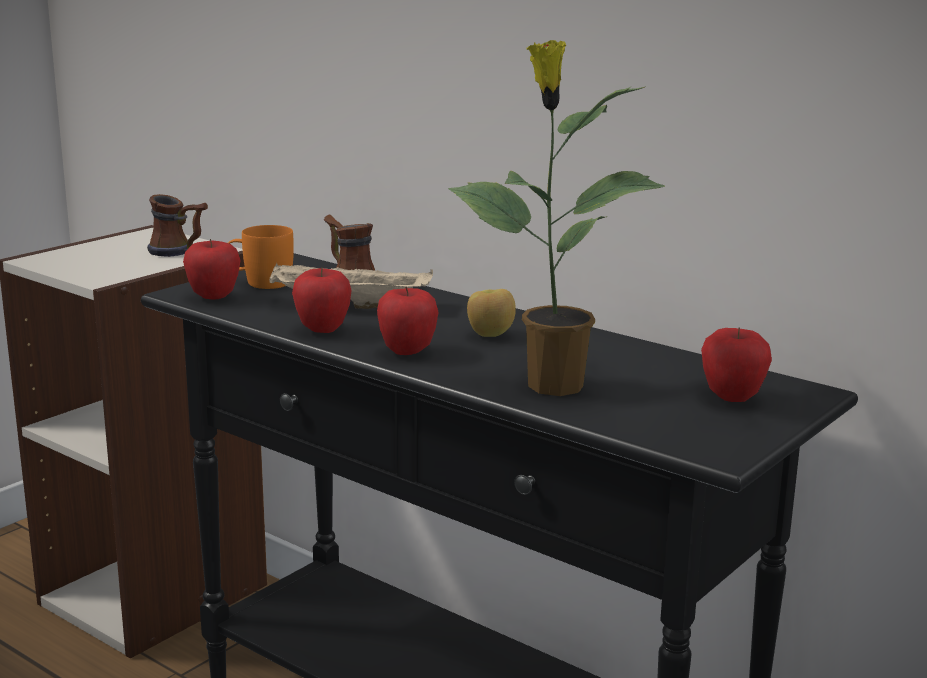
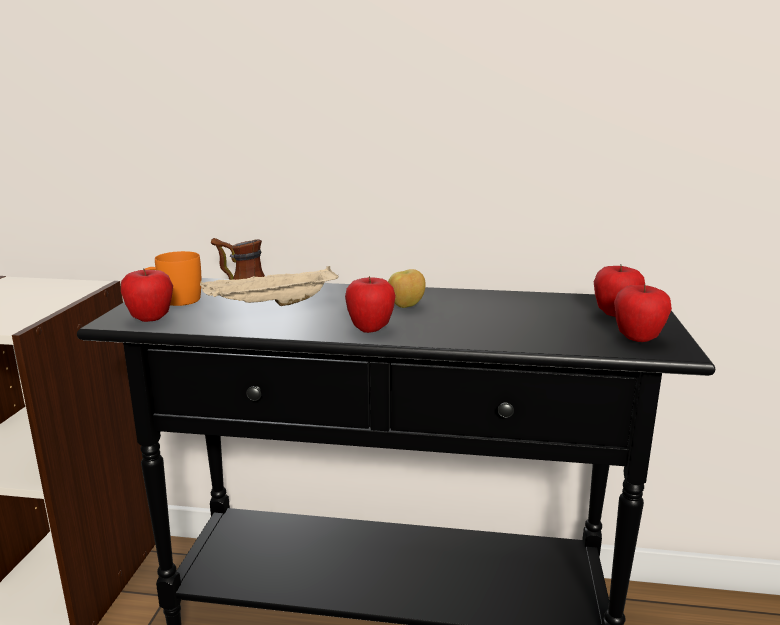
camera: 30 degrees left, 0 degrees up
mug [147,194,208,257] -> none
apple [292,267,352,333] -> apple moved to [614,284,672,342]
potted plant [448,40,665,396] -> none

